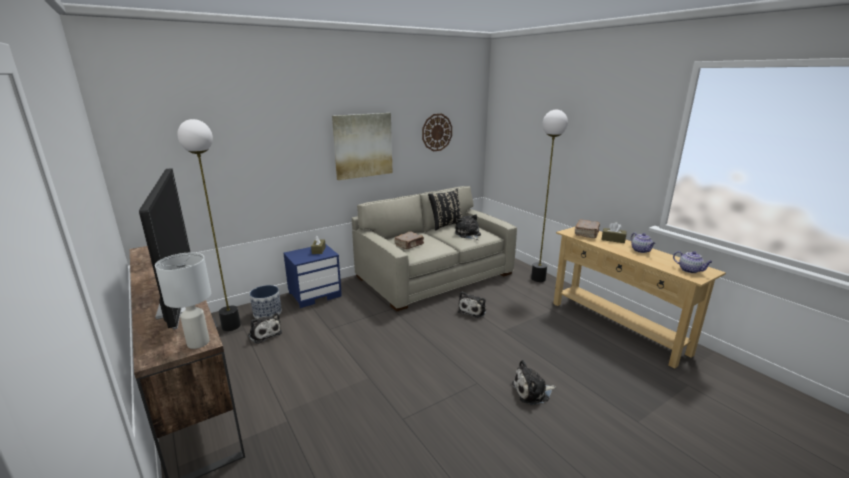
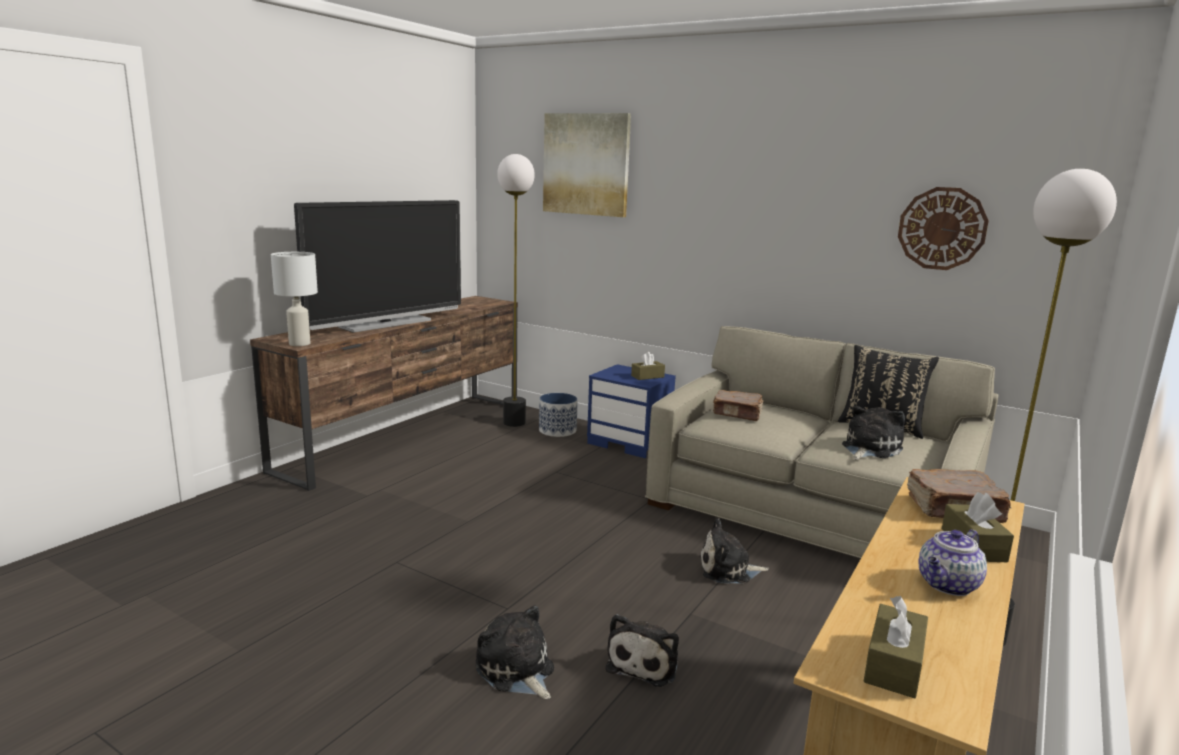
camera: 65 degrees right, 5 degrees down
plush toy [248,313,282,344] -> plush toy moved to [606,614,679,687]
picture [332,113,392,180] -> picture moved to [543,113,631,217]
teapot [673,251,713,273] -> brown tissue box [864,596,928,698]

